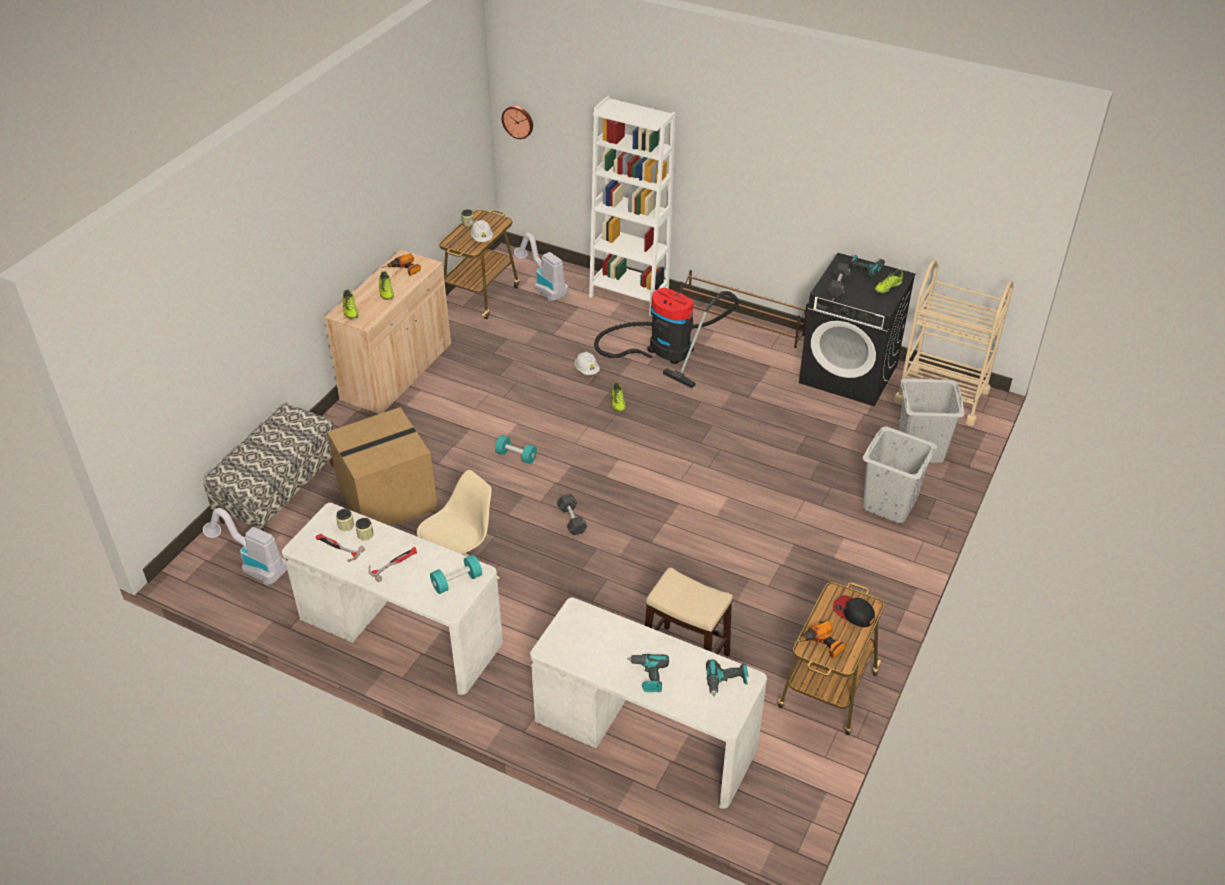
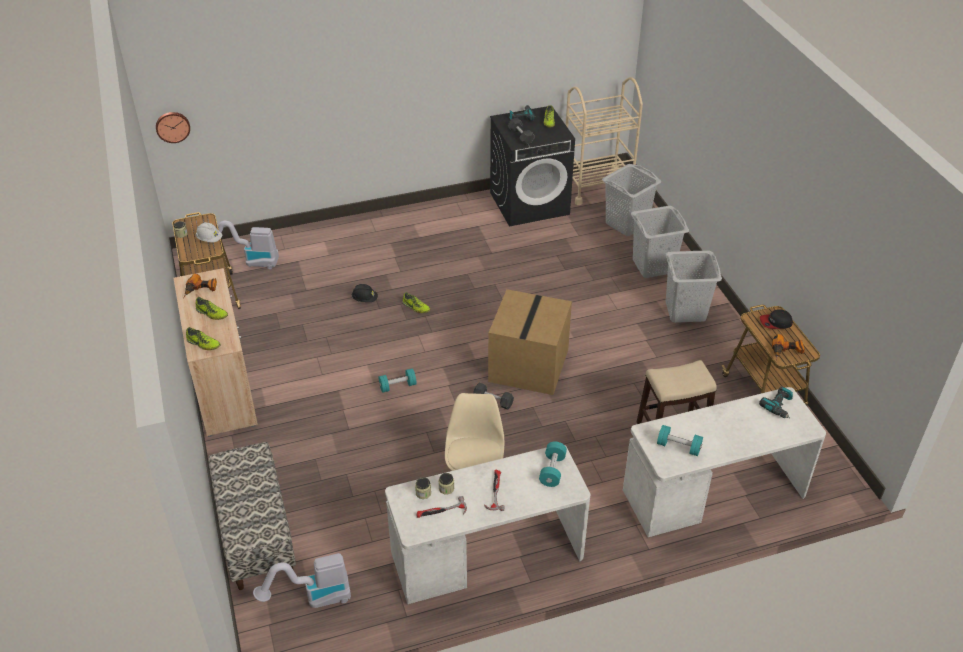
camera: 45 degrees left, 0 degrees up
cardboard box [327,407,438,526] -> cardboard box moved to [488,289,572,395]
white hard hat [575,352,600,375] -> black hard hat [352,284,378,302]
white bookcase [589,96,675,316] -> none
vacuum cleaner [594,288,739,388] -> none
power drill [627,654,669,692] -> none
brown shoe rack [680,270,808,348] -> none
none -> turquoise dumbbell [657,425,703,456]
none -> grey laundry basket [665,250,722,323]

